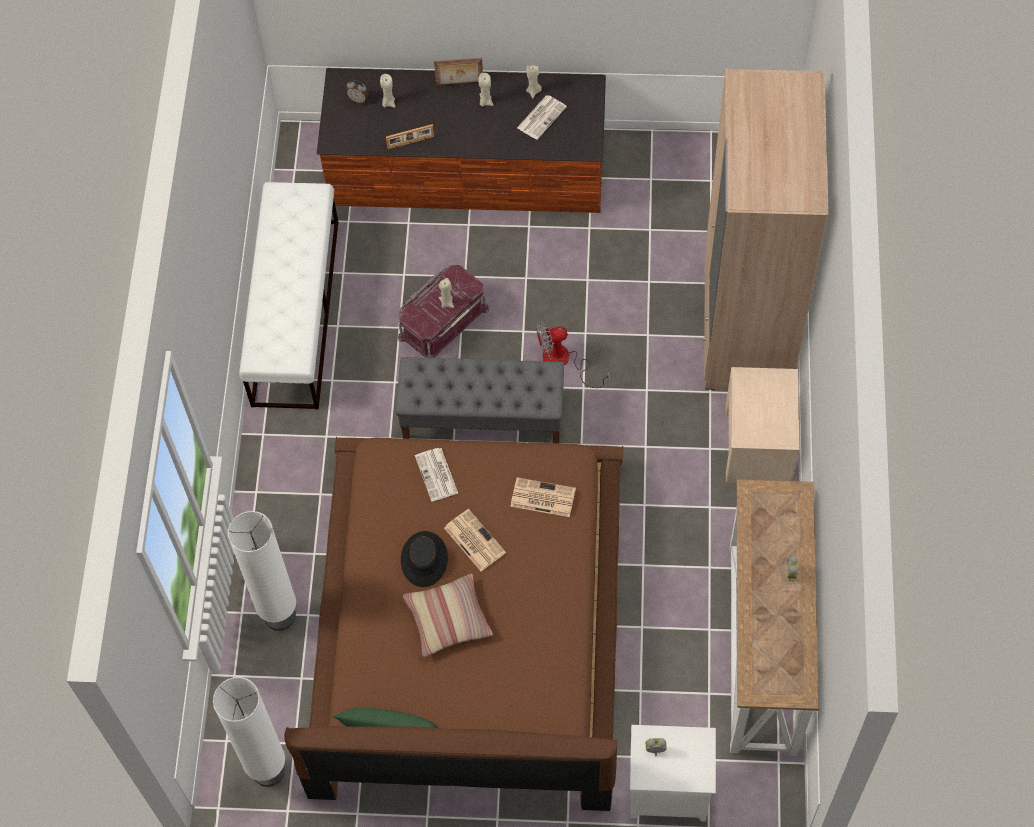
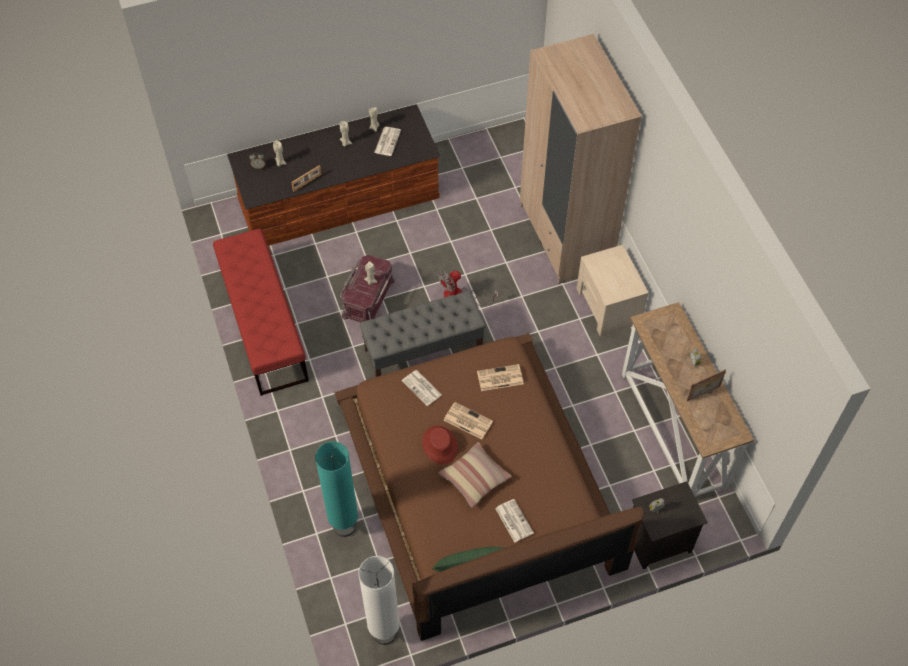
camera: 25 degrees left, 5 degrees down
white floor lamp [228,511,296,631] -> turquoise floor lamp [315,441,358,537]
white bench [239,182,338,409] -> red bench [213,228,309,396]
black hat [401,531,448,587] -> red hat [422,426,458,464]
picture frame [434,58,483,86] -> picture frame moved to [687,369,726,401]
white nightstand [630,725,716,821] -> black nightstand [632,481,708,569]
none -> newspaper [495,499,534,543]

